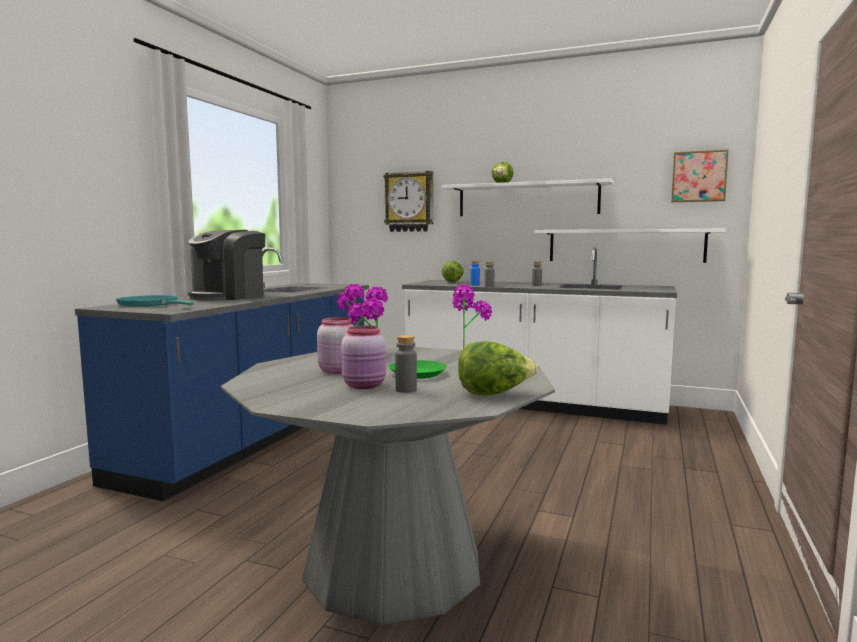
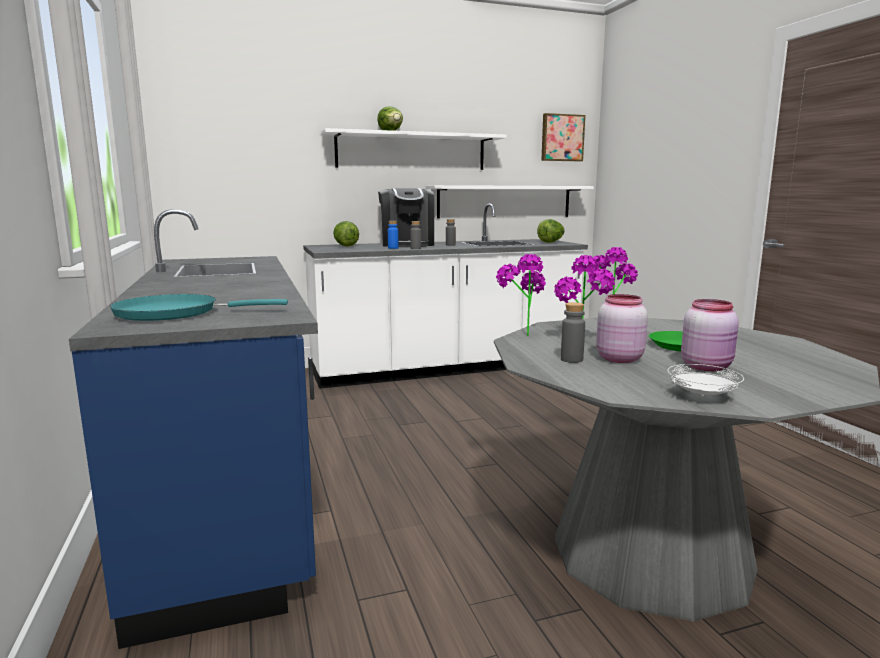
camera: 40 degrees left, 5 degrees up
coffee machine [188,230,265,300] -> coffee machine moved to [378,188,434,247]
wall clock [383,171,433,232] -> none
grey bottle [395,335,417,393] -> grey bottle moved to [561,302,585,363]
lettuce [458,341,538,396] -> lettuce moved to [537,219,565,243]
none -> white plate [667,364,744,396]

